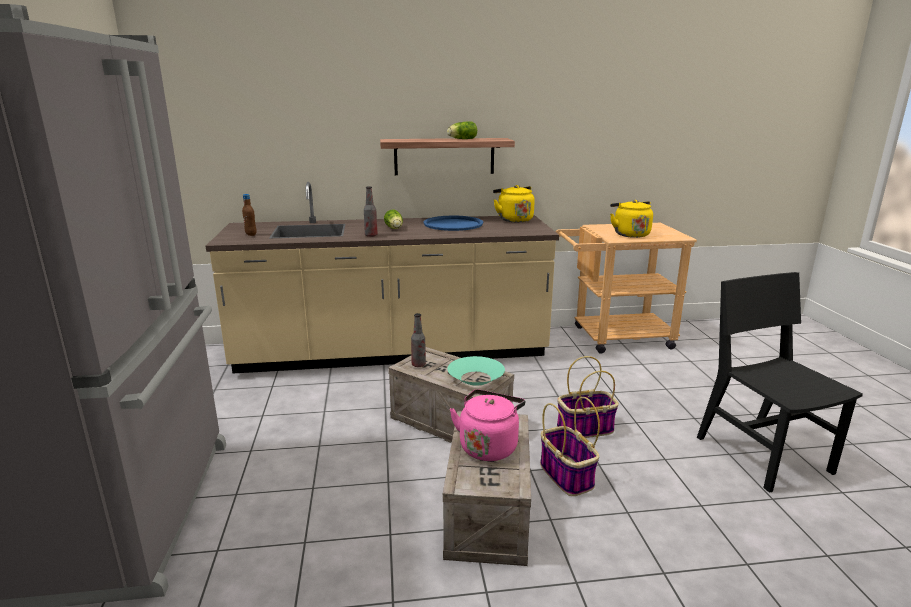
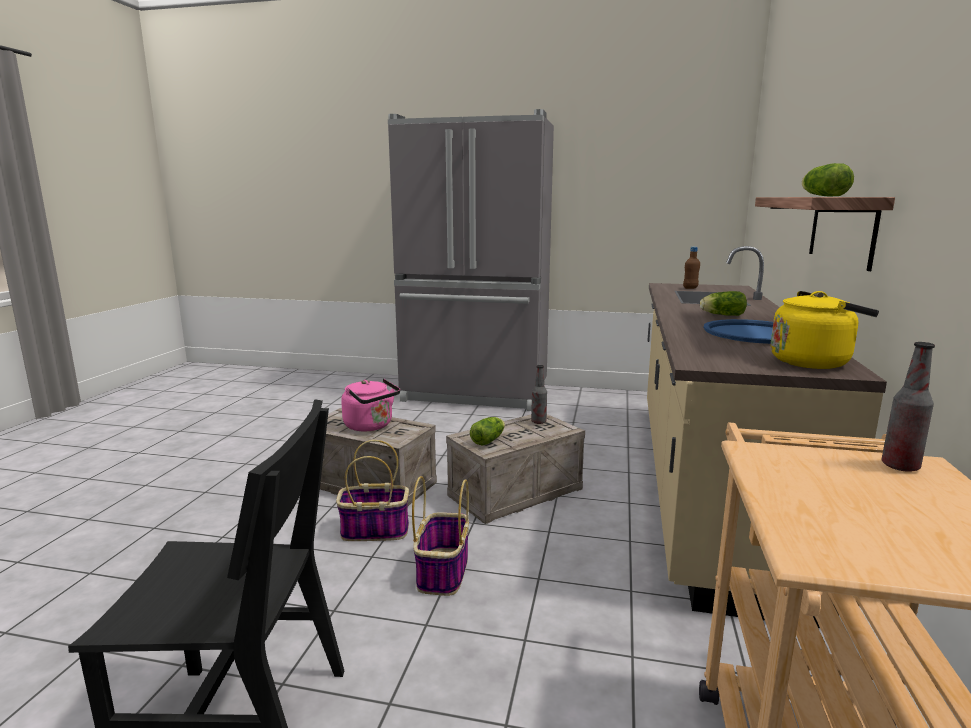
camera: 110 degrees right, 5 degrees down
bottle [364,186,378,237] -> bottle moved to [882,342,935,472]
turquoise bowl [447,356,505,386] -> lettuce [470,417,505,446]
yellow kettle [610,200,653,238] -> none

